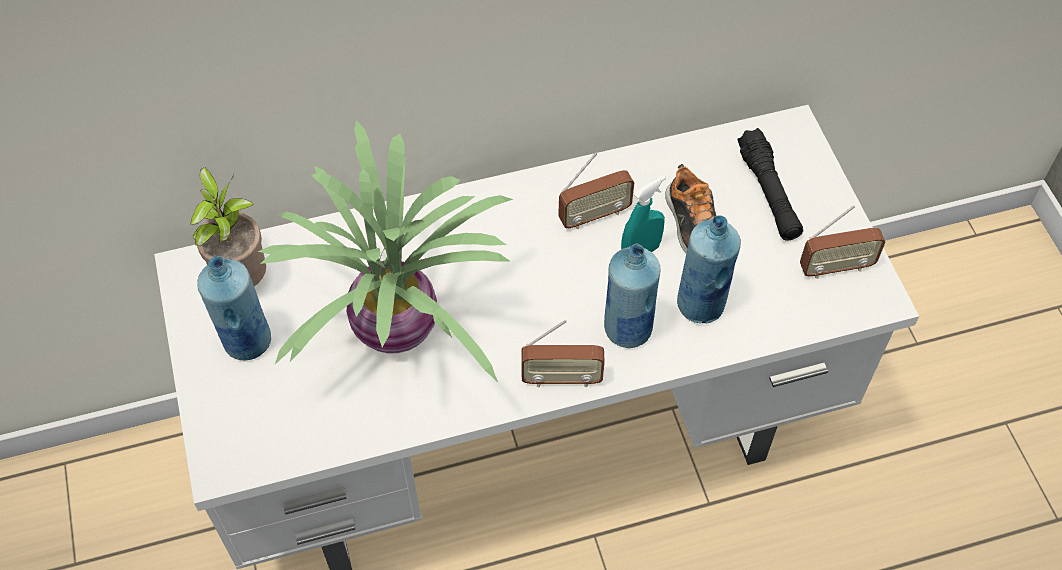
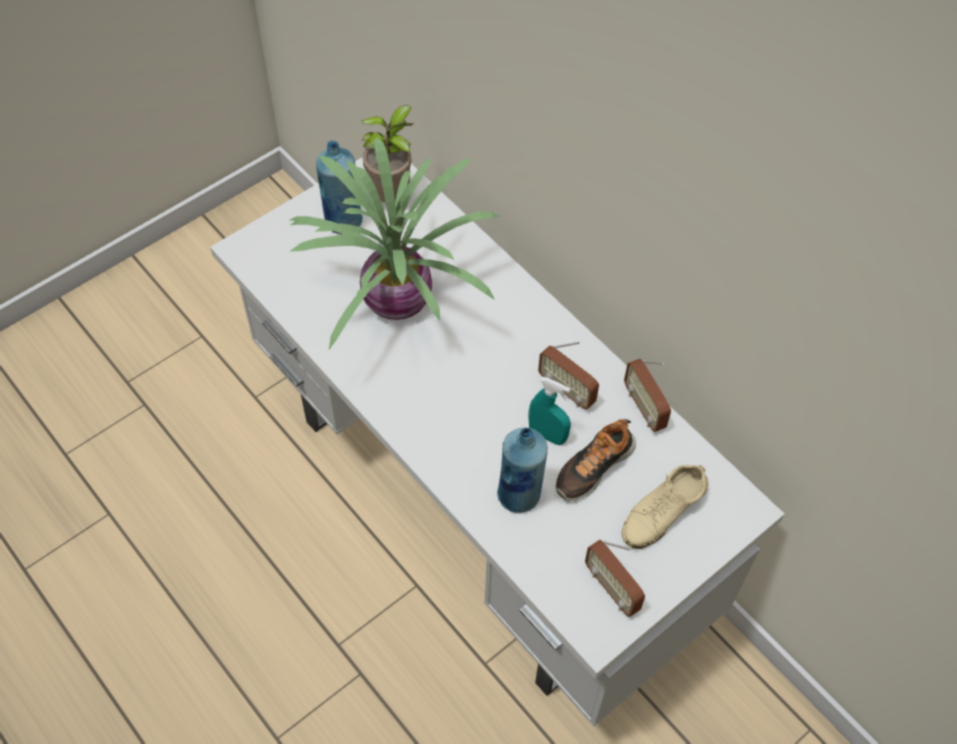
camera: 65 degrees right, 0 degrees up
radio [521,320,605,387] -> radio moved to [624,359,671,432]
blue bottle [604,244,661,348] -> none
black flashlight [737,128,803,241] -> beige shoe [622,465,708,549]

